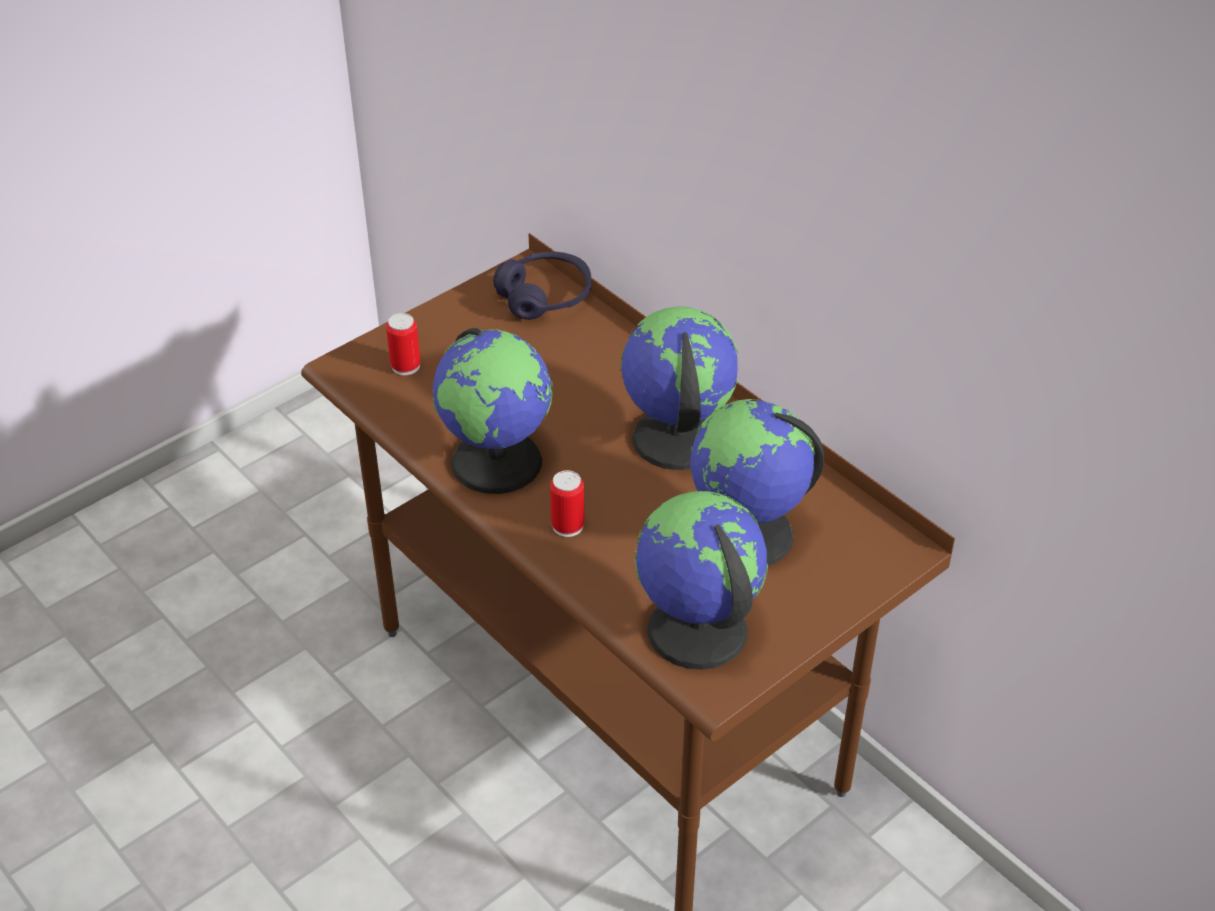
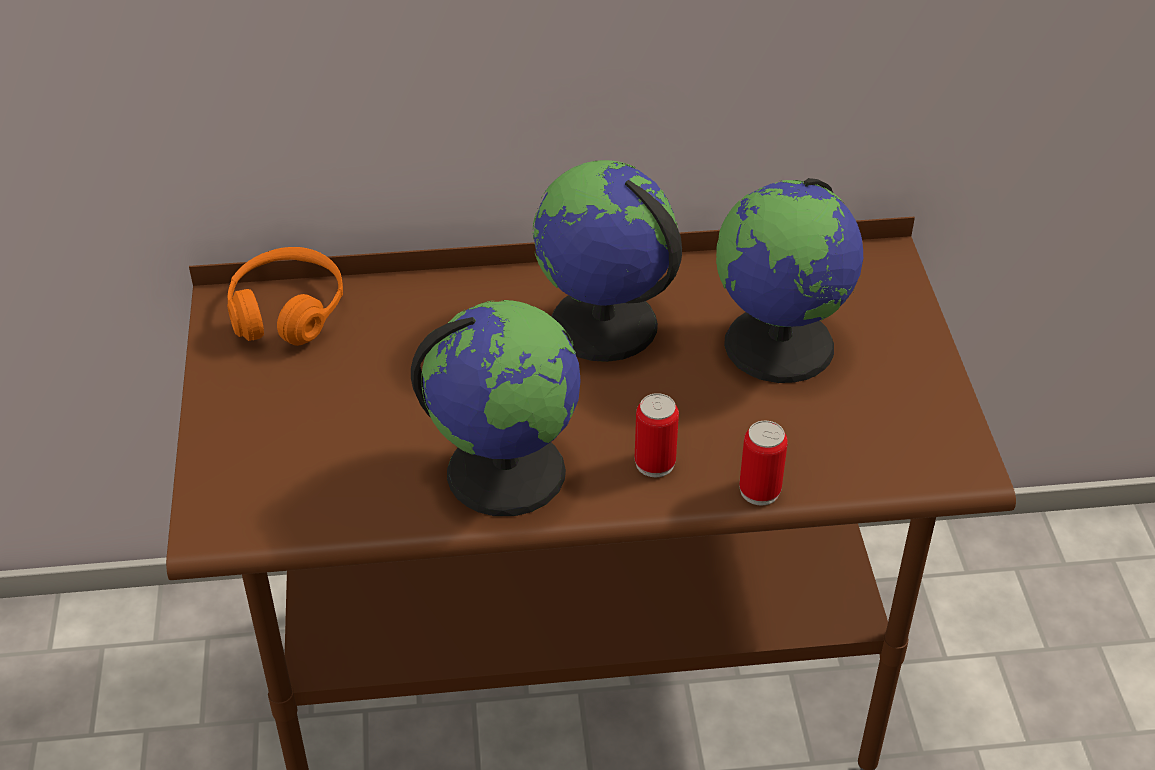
camera: 55 degrees left, 0 degrees up
can [386,313,420,375] -> can moved to [739,421,788,505]
purple headphones [493,252,591,320] -> orange headphones [227,247,343,346]
globe [635,491,768,670] -> none

